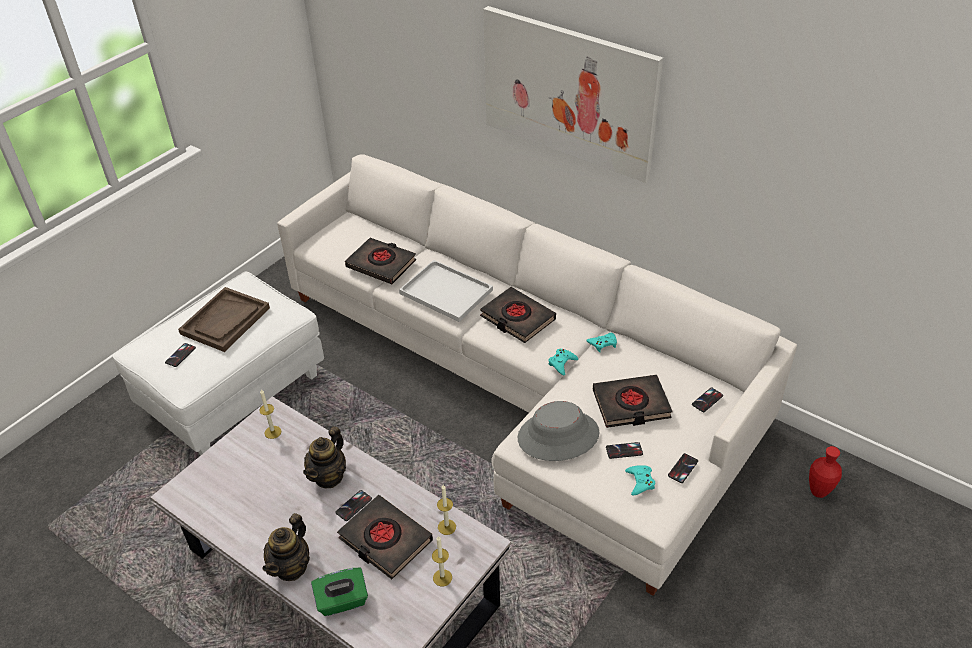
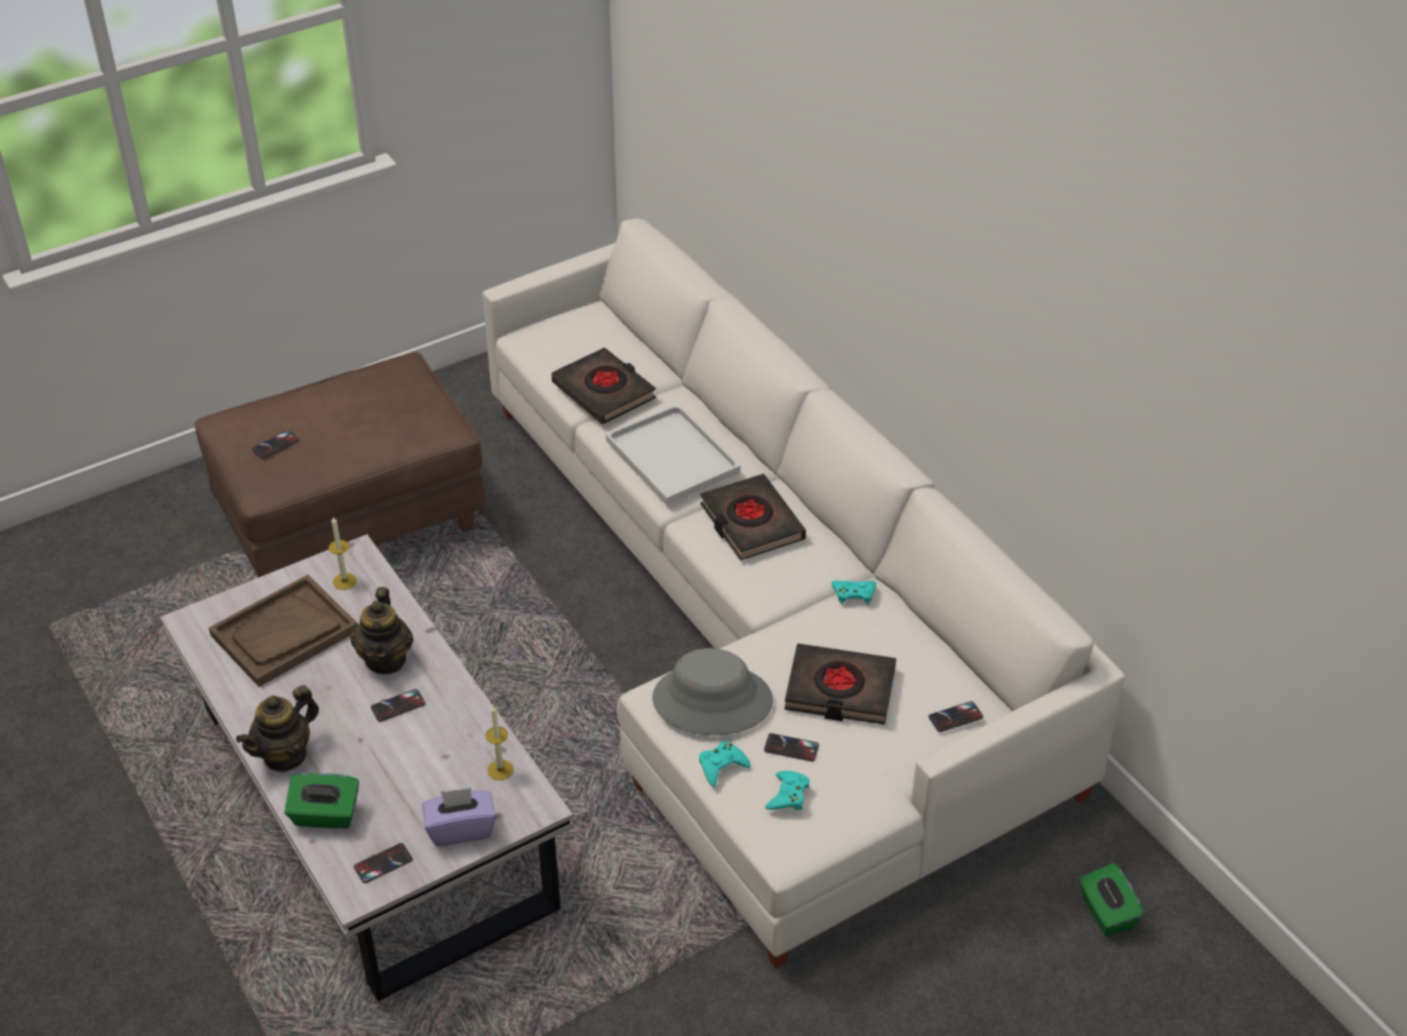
camera: 20 degrees right, 0 degrees up
white ottoman [113,272,324,455] -> brown ottoman [195,352,486,578]
brown tray [178,287,270,352] -> brown tray moved to [209,575,358,687]
teapot [303,426,346,488] -> teapot turned 45 degrees counterclockwise [350,587,413,675]
black book [337,495,433,579] -> none
candle [432,536,452,586] -> purple tissue box [423,788,496,846]
picture [483,6,663,183] -> none
turquoise game controller [548,349,578,375] -> turquoise game controller moved to [699,741,751,787]
phone [668,453,698,483] -> phone moved to [354,843,413,883]
red vase [809,446,842,498] -> green tissue box [1079,863,1144,936]

